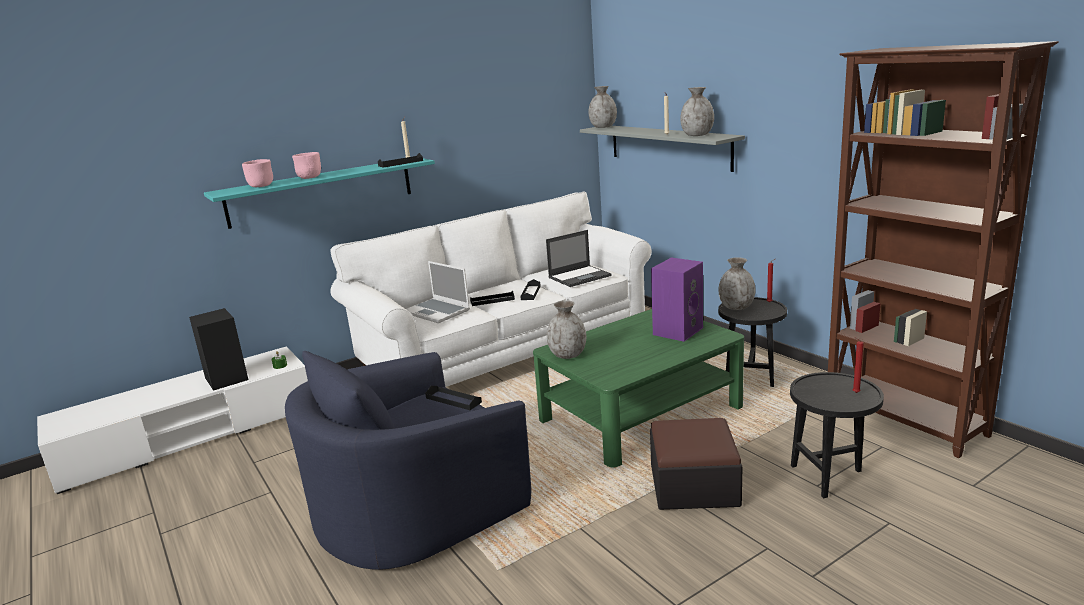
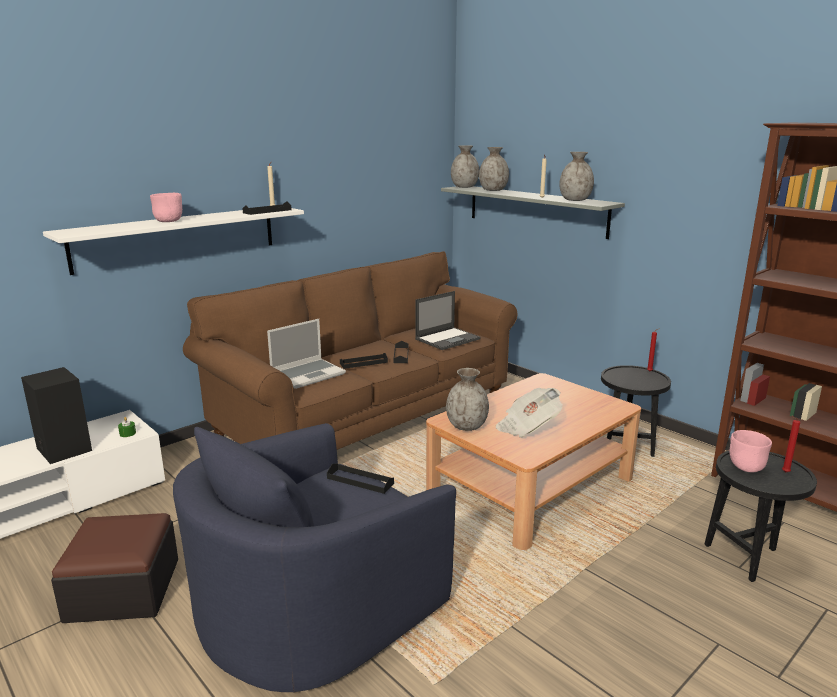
camera: 10 degrees left, 0 degrees up
turquoise shelf [204,158,435,229] -> white shelf [43,208,304,275]
pink bowl [242,159,273,187] -> pink bowl moved to [730,430,772,472]
white sofa [330,192,652,387] -> brown sofa [183,251,517,450]
laptop [406,261,470,323] -> laptop turned 75 degrees counterclockwise [267,319,346,389]
green coffee table [533,309,744,468] -> brown coffee table [426,373,641,550]
ottoman [650,418,743,510] -> ottoman moved to [51,513,178,623]
purple speaker [651,258,703,342] -> none
grey vase [718,257,755,310] -> grey vase moved to [479,147,509,191]
none -> newspaper [496,388,563,437]

